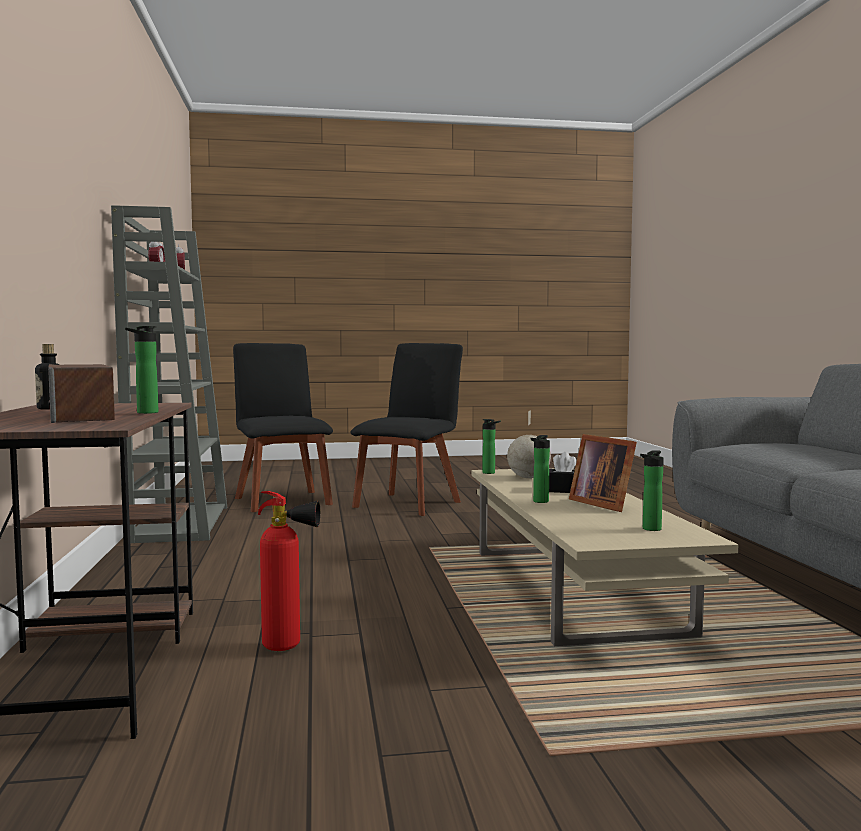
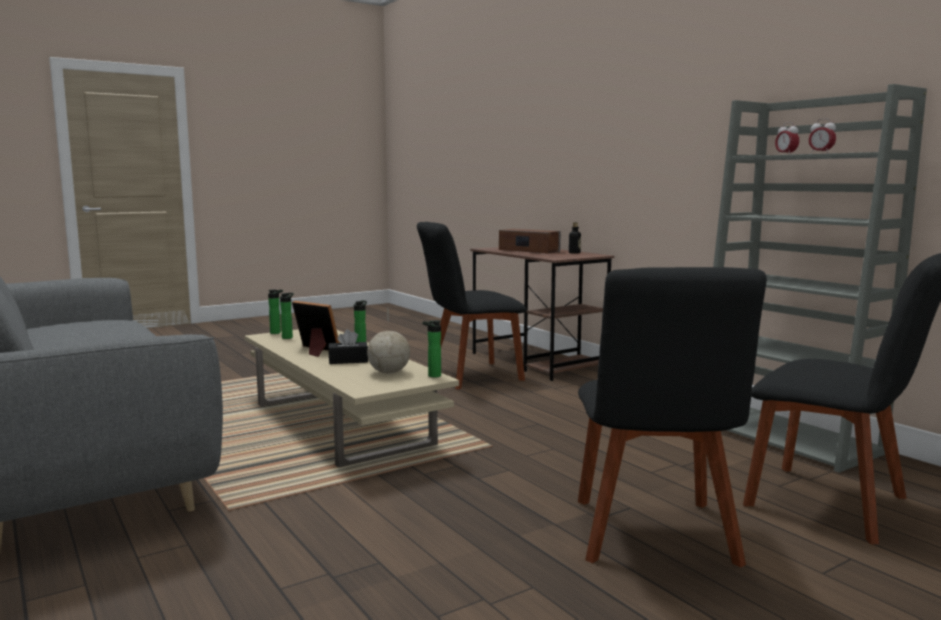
camera: 155 degrees right, 5 degrees up
bottle [125,326,159,414] -> bottle moved to [268,289,283,334]
fire extinguisher [258,491,320,651] -> black chair [417,222,527,390]

